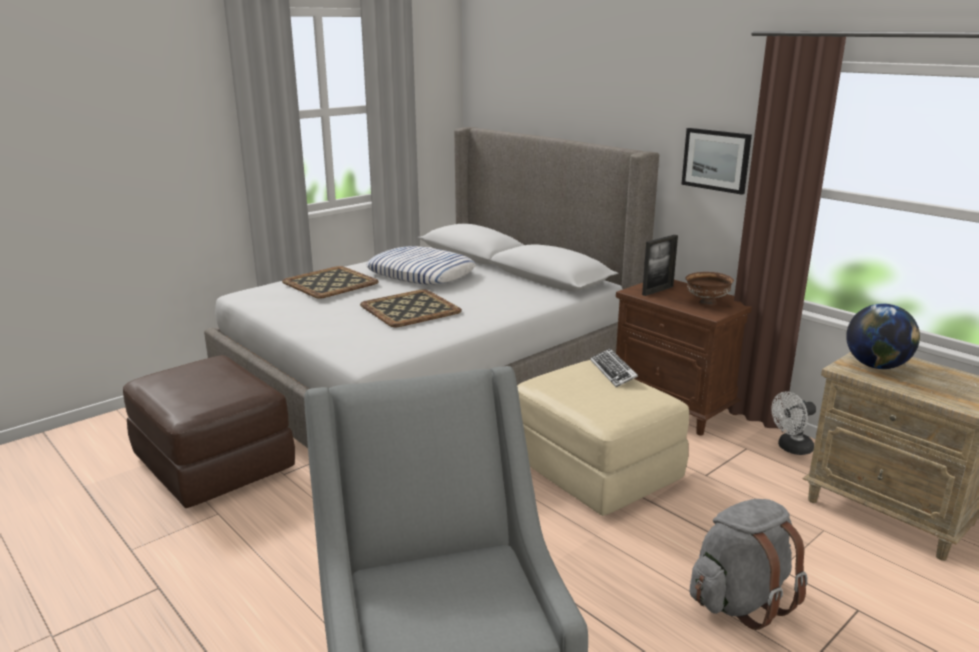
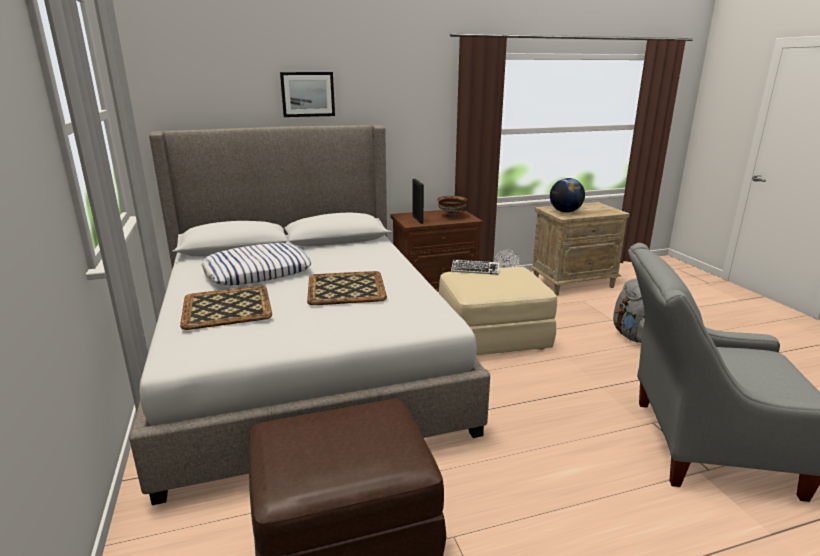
camera: 65 degrees left, 0 degrees up
picture [681,128,752,195] -> picture moved to [280,72,335,117]

